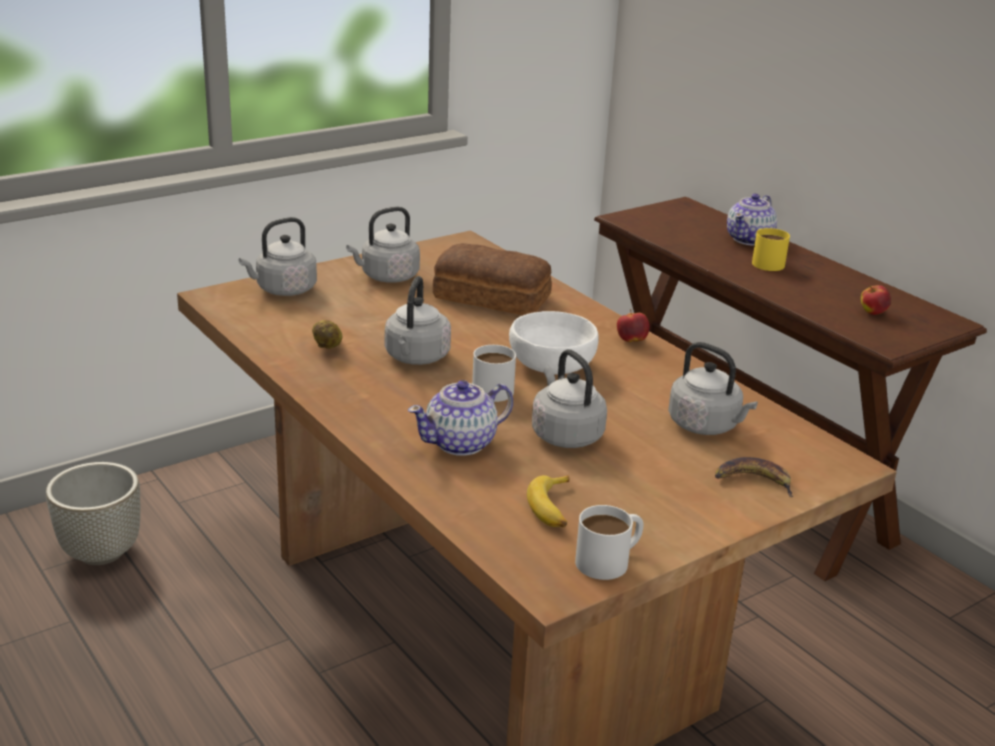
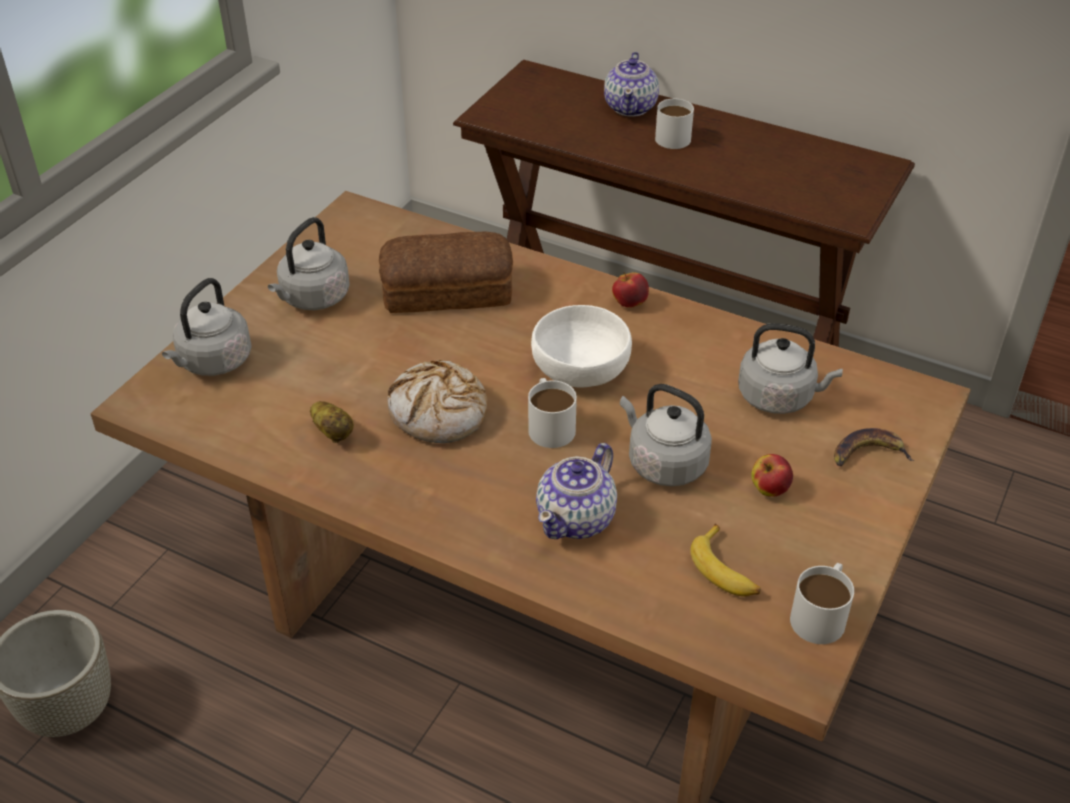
camera: 25 degrees left, 15 degrees up
grey kettle [385,276,451,365] -> bread [388,360,488,443]
yellow mug [752,228,790,271] -> white mug [655,99,694,149]
apple [861,285,891,315] -> apple moved to [751,454,793,497]

